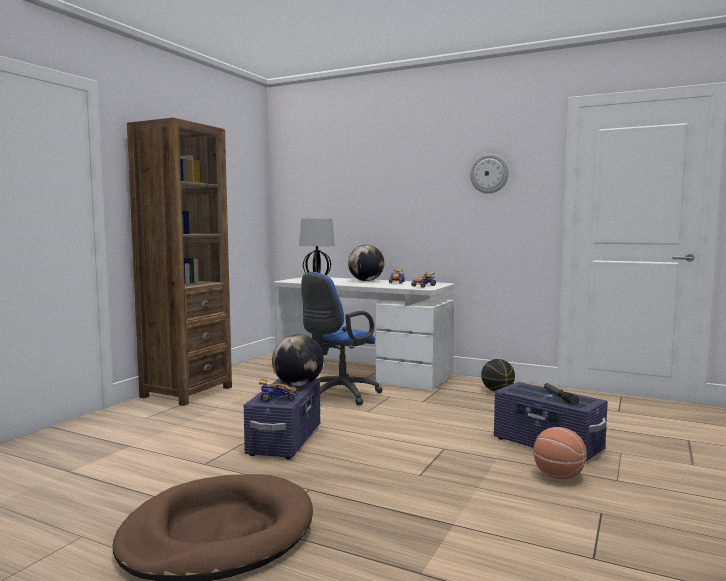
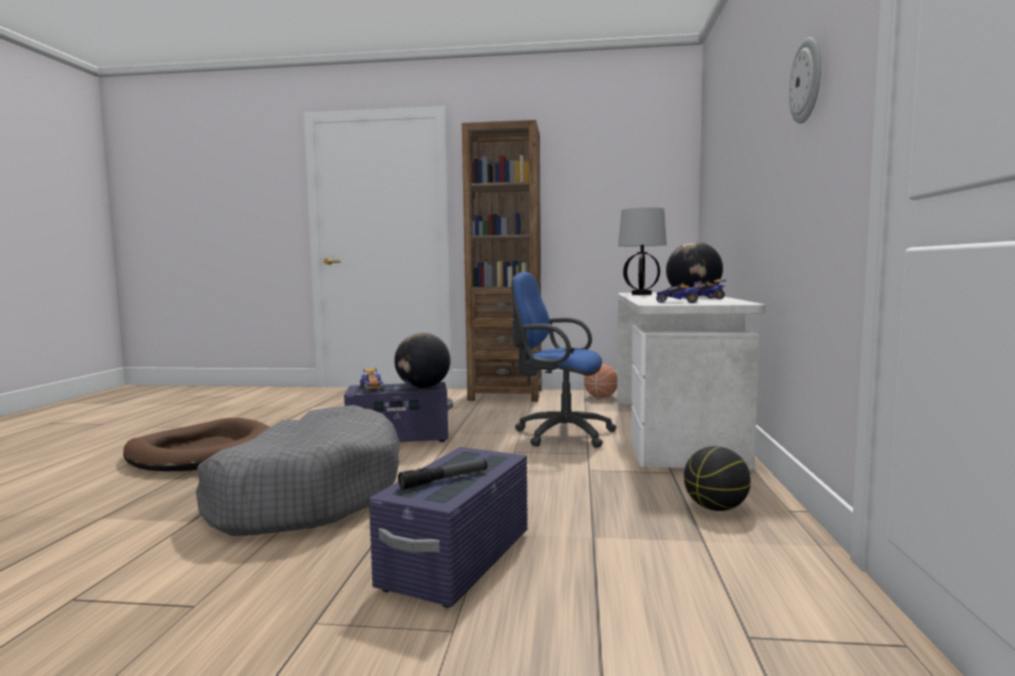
camera: 70 degrees right, 0 degrees up
basketball [533,427,587,479] -> basketball moved to [584,364,617,398]
none -> grey dog bed [196,405,400,536]

